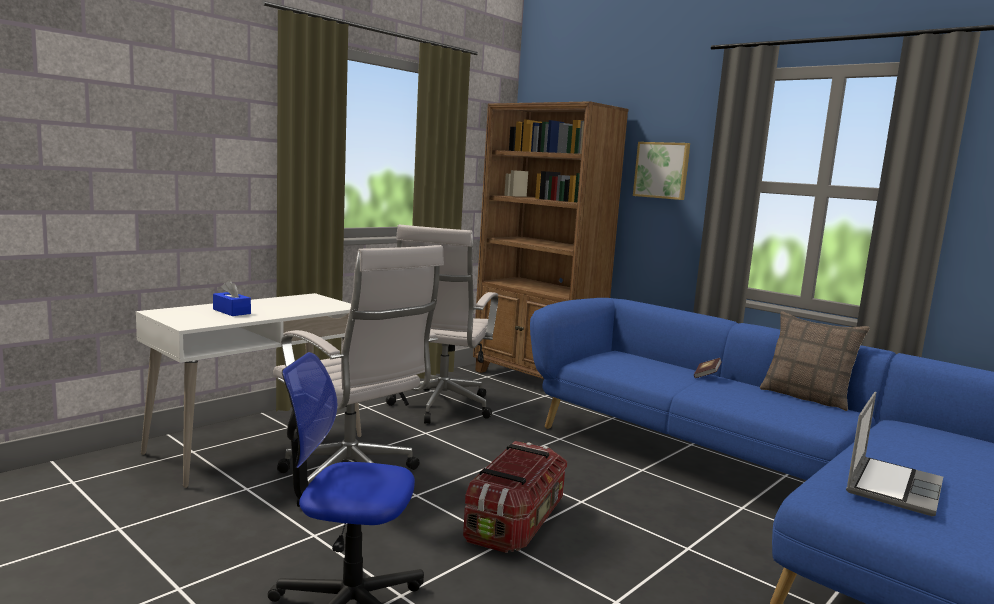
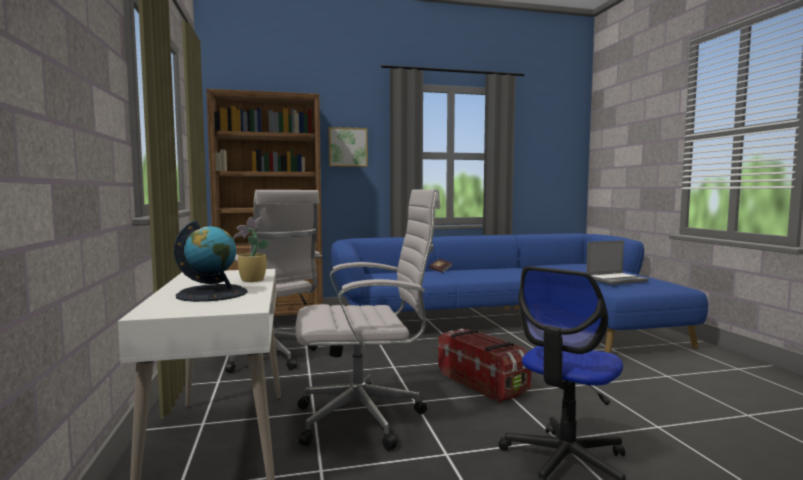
camera: 55 degrees left, 5 degrees down
blue tissue box [213,280,251,316] -> globe [174,220,247,302]
pillow [760,311,870,411] -> none
laptop [846,392,943,516] -> laptop turned 90 degrees clockwise [586,240,649,285]
none -> potted plant [233,217,271,282]

